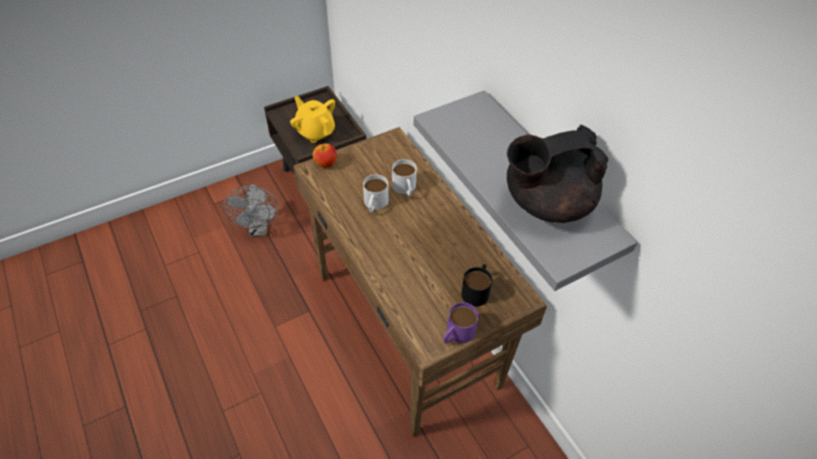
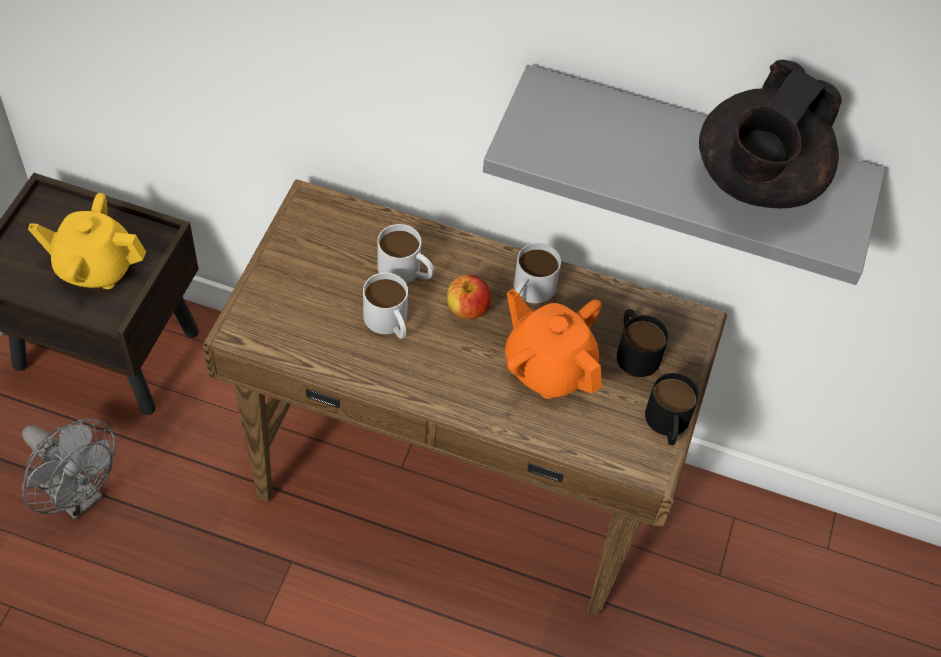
camera: 45 degrees left, 5 degrees up
apple [313,144,337,168] -> apple moved to [447,274,491,319]
purple mug [443,302,479,343] -> black mug [645,373,699,445]
none -> orange teapot [505,289,602,399]
none -> white mug [514,243,561,303]

